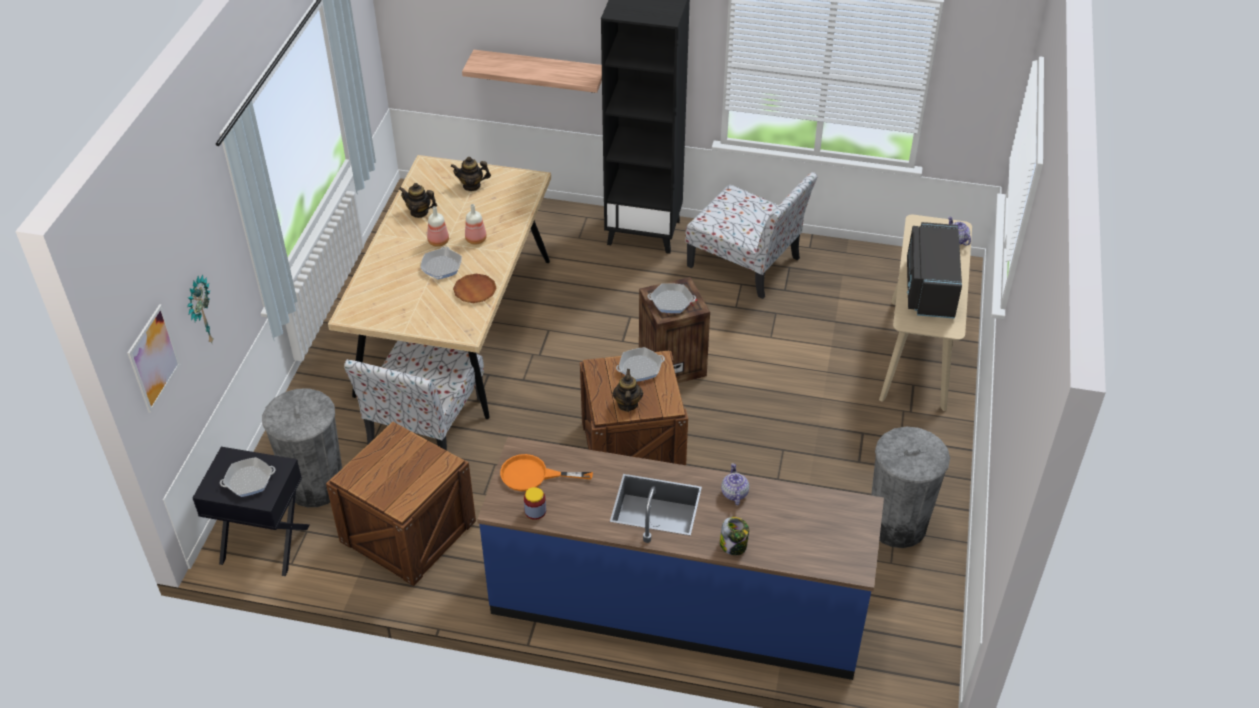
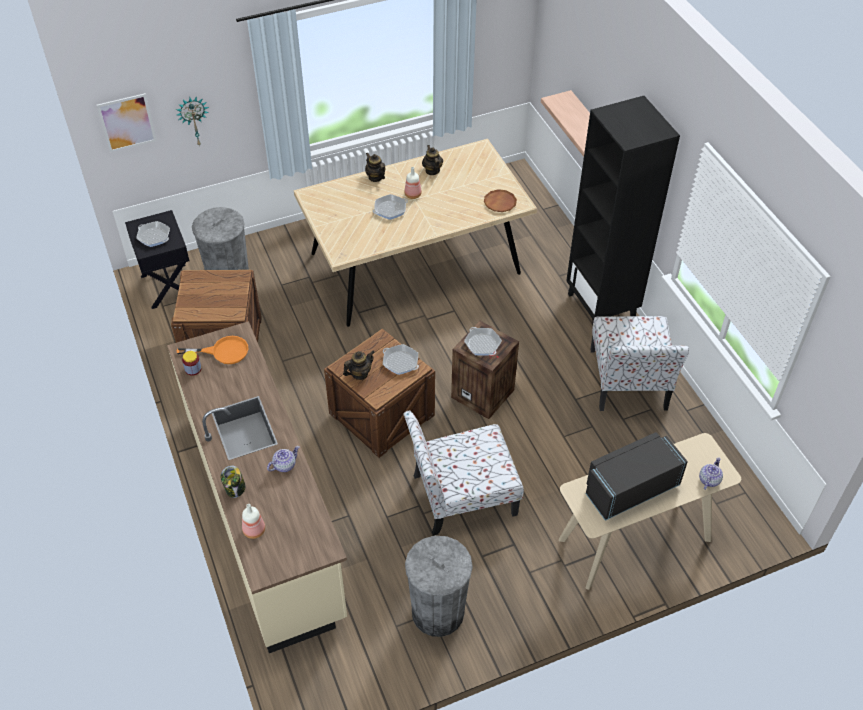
camera: 55 degrees right, 5 degrees up
chair [344,341,484,451] -> chair moved to [404,411,524,535]
teapot [451,157,491,191] -> teapot moved to [365,153,385,182]
brown plate [453,274,496,303] -> brown plate moved to [484,189,517,212]
bottle [465,204,487,244] -> bottle moved to [242,504,265,539]
blue counter [477,437,884,680] -> beige counter [167,321,347,653]
orange frying pan [500,454,593,492] -> orange frying pan turned 120 degrees clockwise [177,336,248,364]

